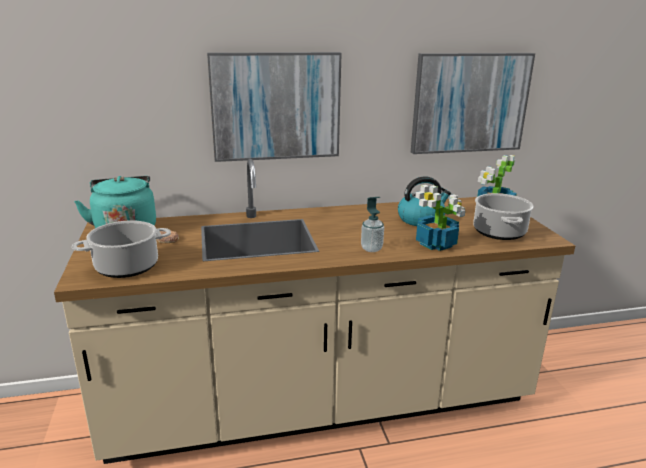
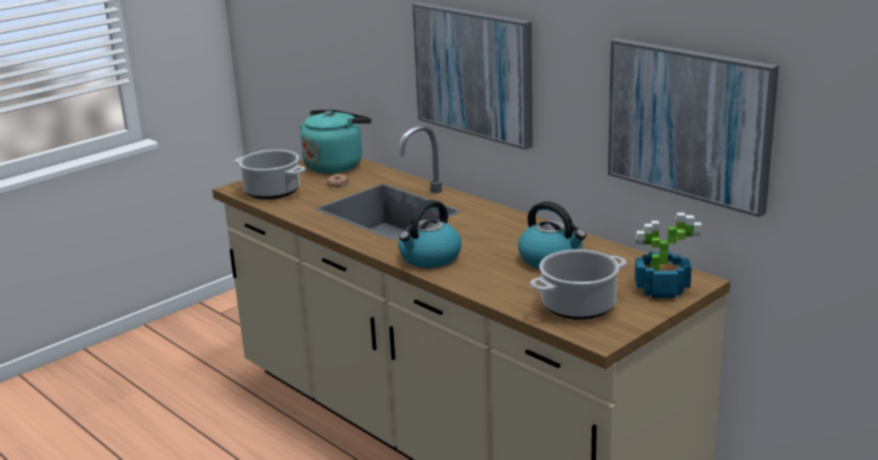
camera: 60 degrees right, 0 degrees up
soap dispenser [361,197,384,252] -> kettle [398,200,461,268]
potted plant [415,185,465,251] -> none

